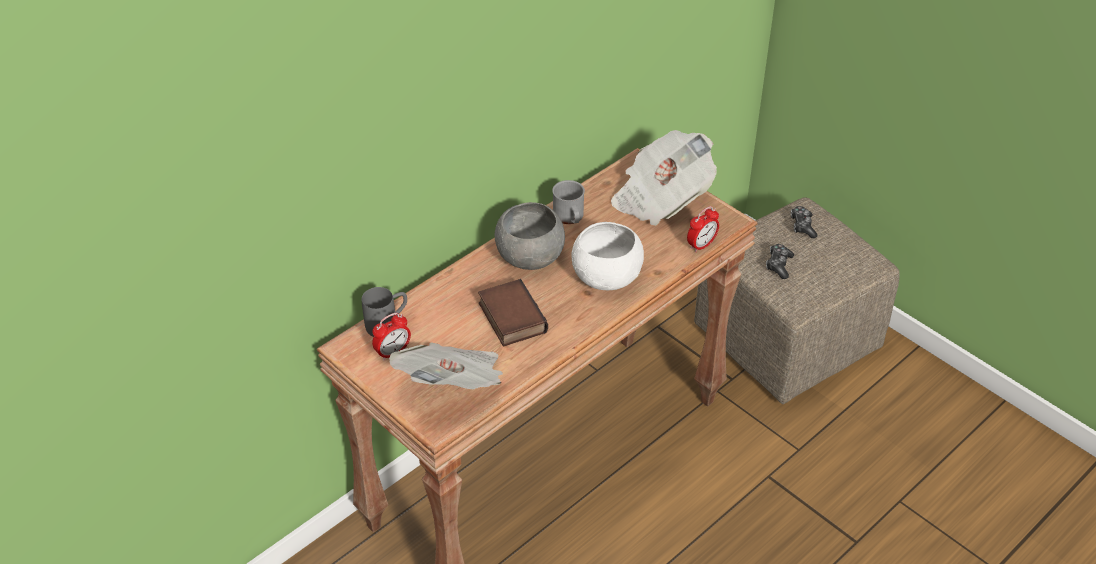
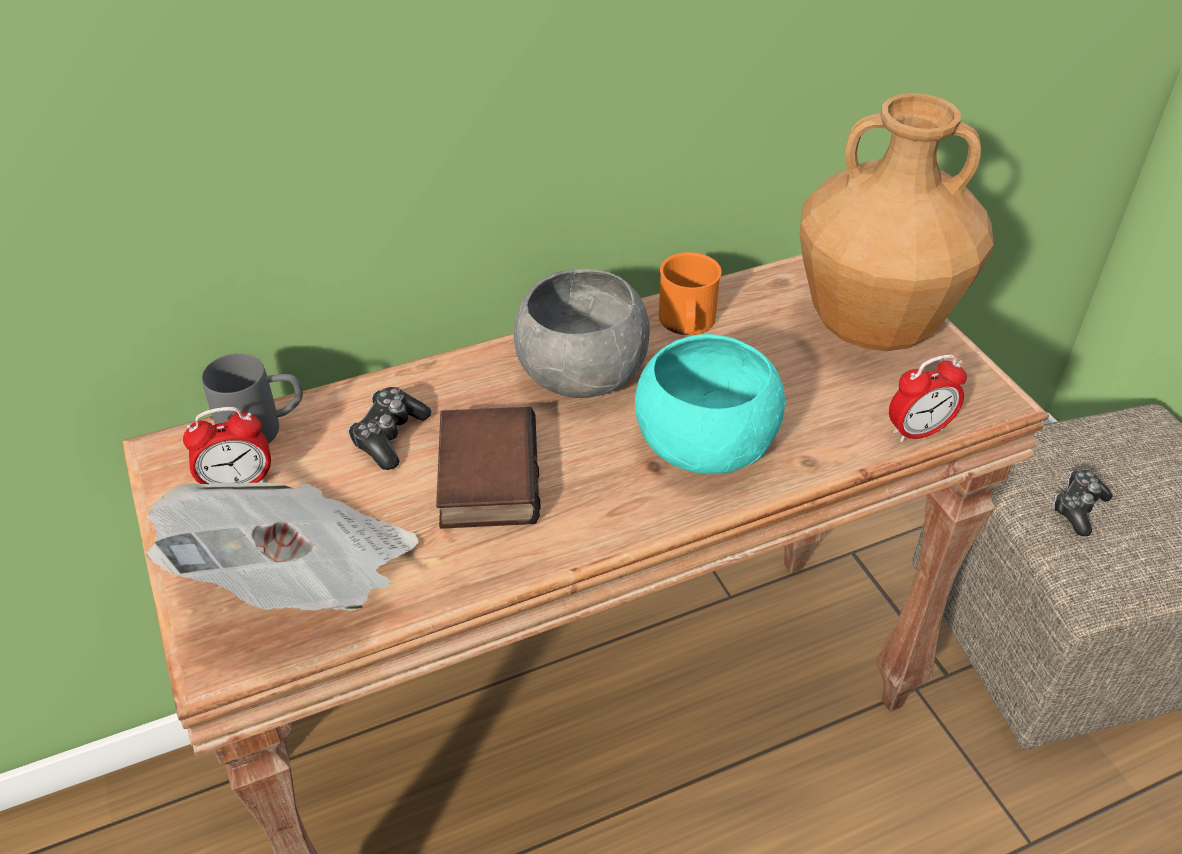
camera: 20 degrees right, 0 degrees up
grey mug [552,180,585,224] -> orange mug [659,252,722,335]
white bowl [572,222,644,290] -> turquoise bowl [635,334,785,474]
newspaper [611,130,717,226] -> brown vase [799,93,994,351]
game controller [791,206,817,238] -> game controller moved to [347,387,432,470]

